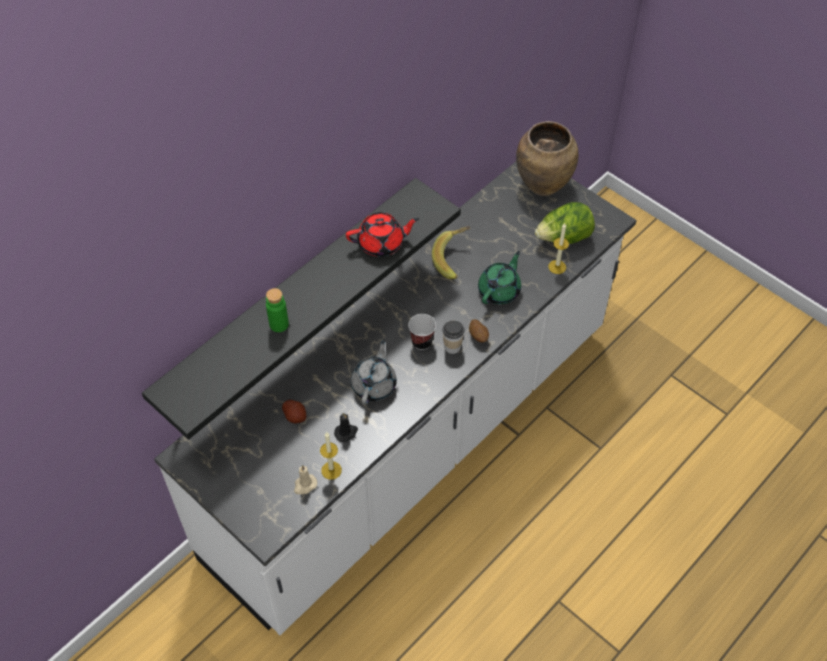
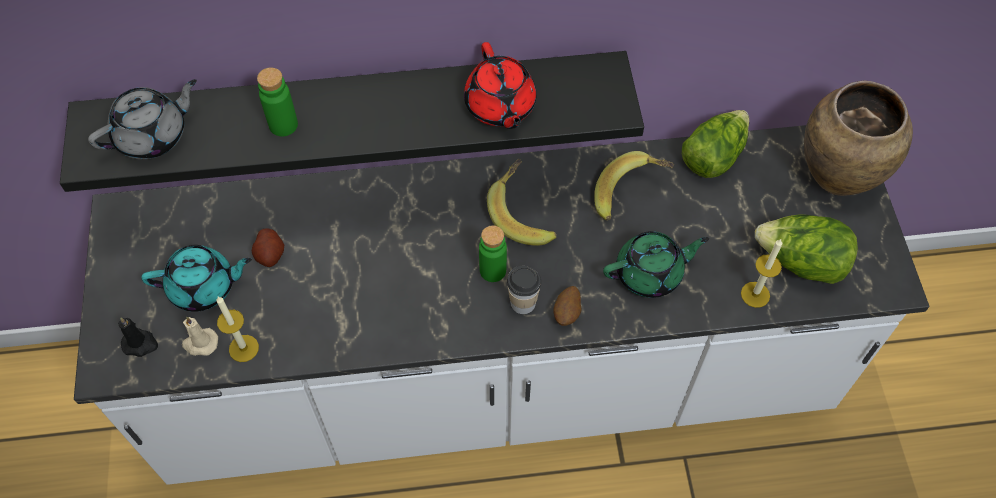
camera: 40 degrees right, 5 degrees up
black candle [334,413,358,442] -> black candle moved to [118,317,158,357]
red teapot [346,212,419,257] -> red teapot turned 45 degrees clockwise [464,42,537,129]
grey teapot [351,339,397,405] -> grey teapot moved to [88,79,197,159]
cup [408,314,436,350] -> green bottle [479,225,507,282]
none -> turquoise teapot [141,245,252,312]
none -> banana [487,159,557,246]
none -> lettuce [682,110,749,178]

